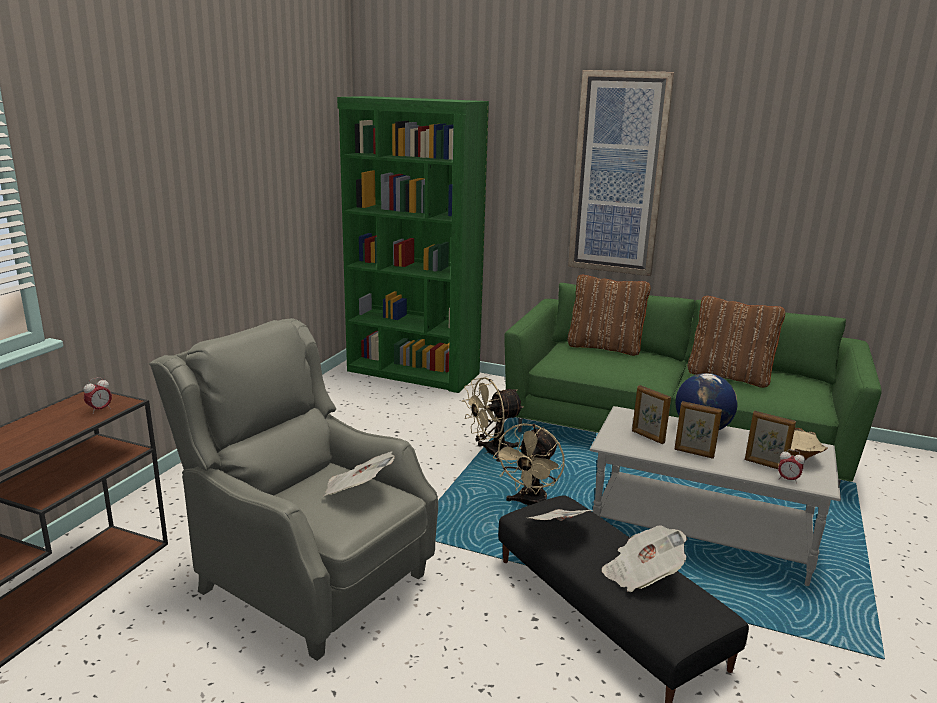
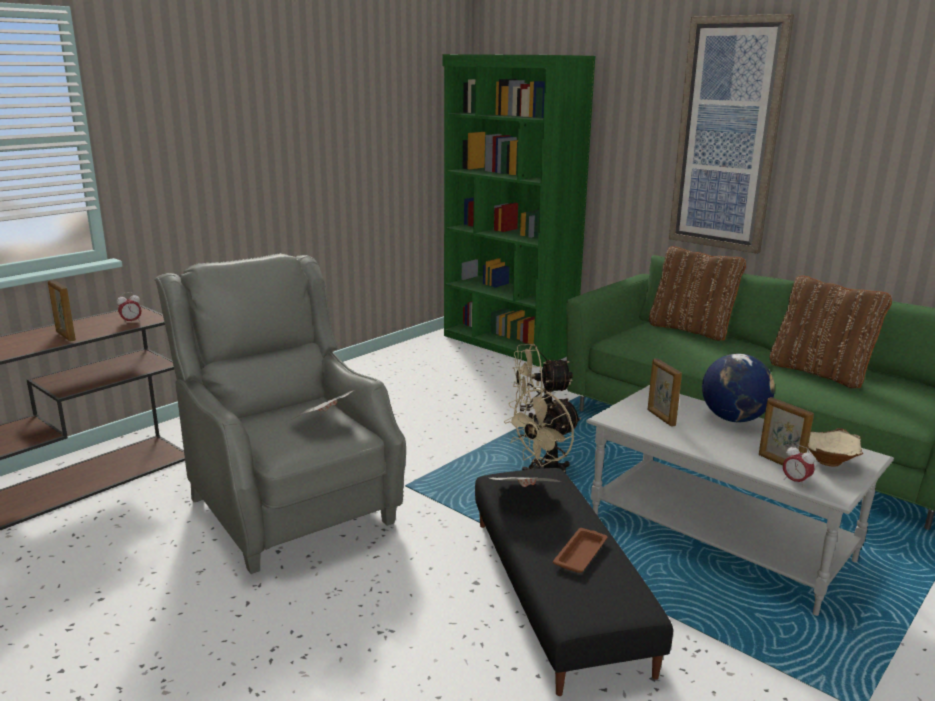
camera: 20 degrees right, 0 degrees up
newspaper [602,525,687,592] -> brown tray [553,528,607,573]
picture frame [674,401,722,459] -> picture frame moved to [48,280,76,342]

